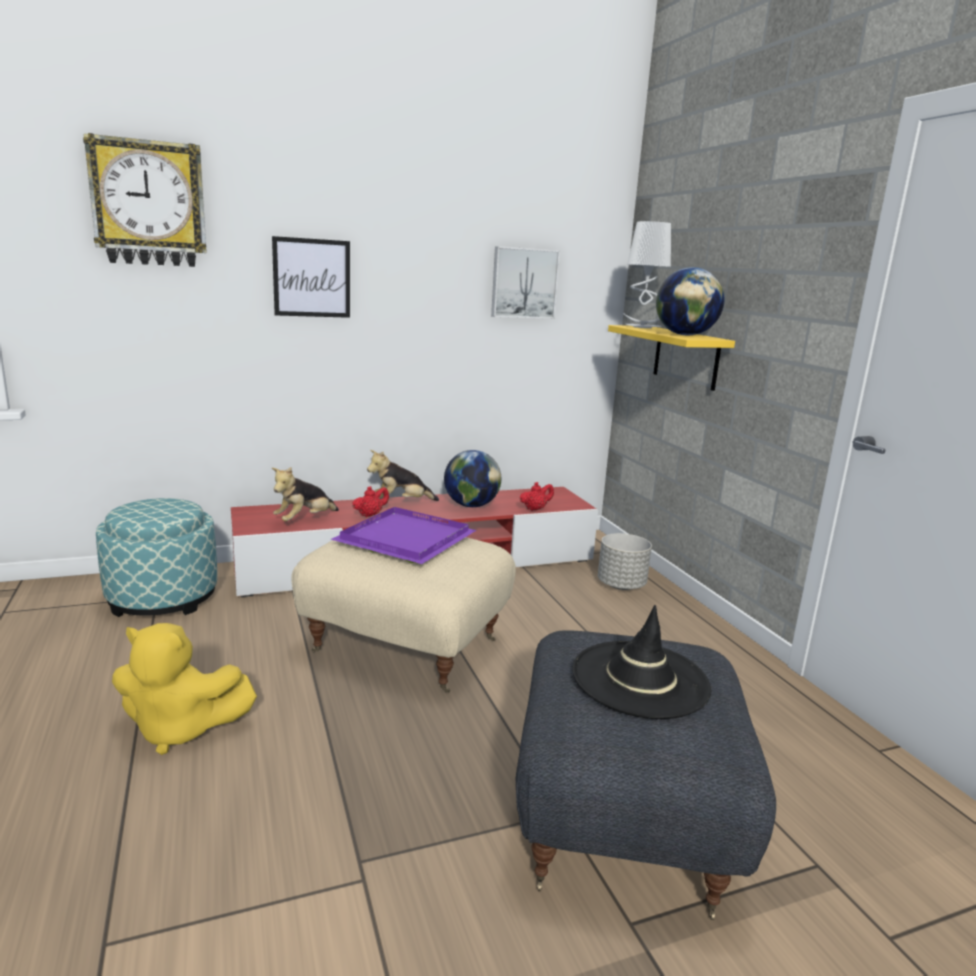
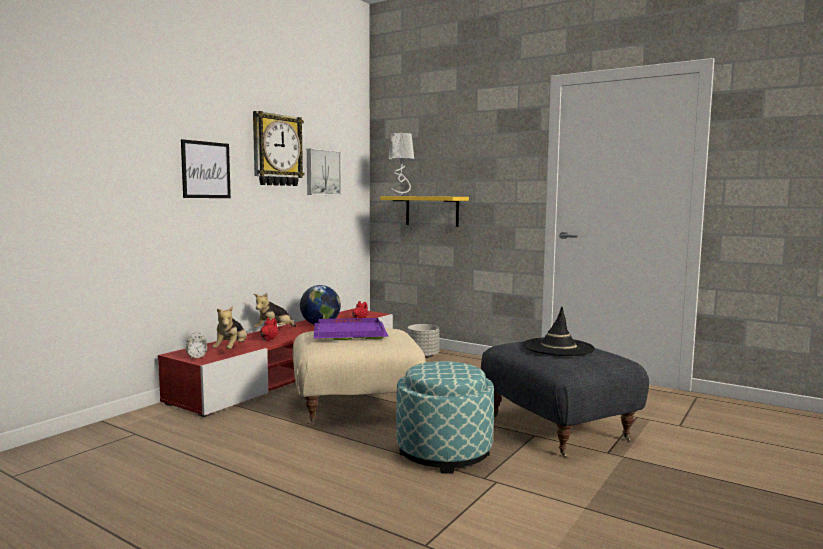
camera: 35 degrees left, 10 degrees down
wall clock [83,133,206,267] -> wall clock moved to [253,111,305,186]
ottoman [96,498,217,617] -> ottoman moved to [396,361,494,474]
yellow plush toy [112,623,257,755] -> none
globe [656,267,724,335] -> none
none -> alarm clock [186,332,207,360]

